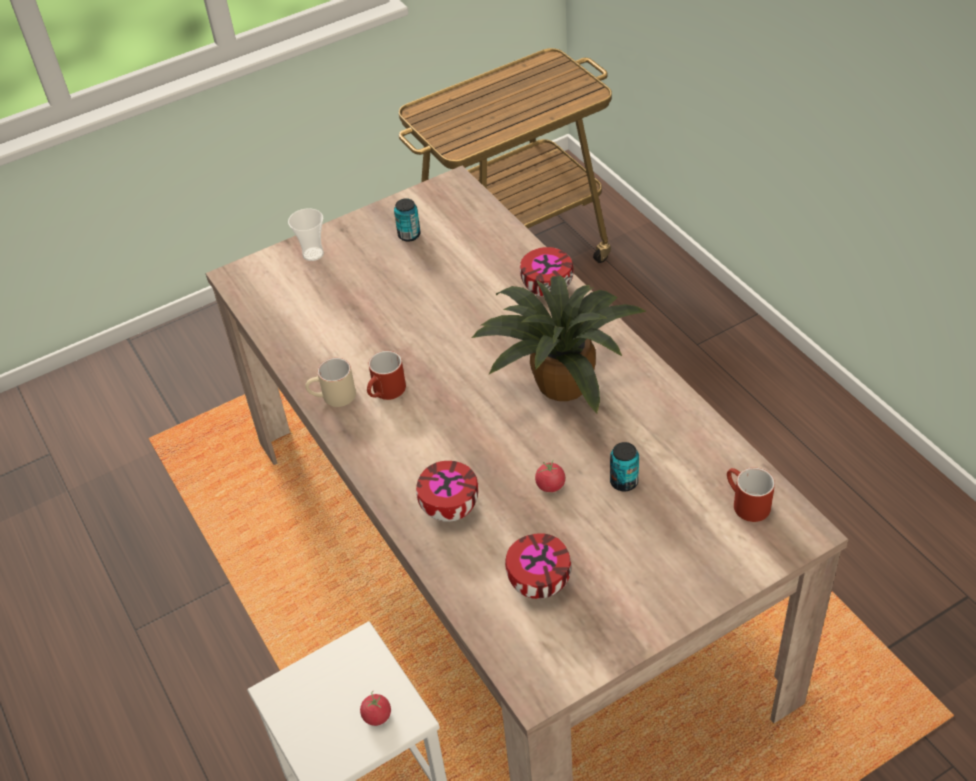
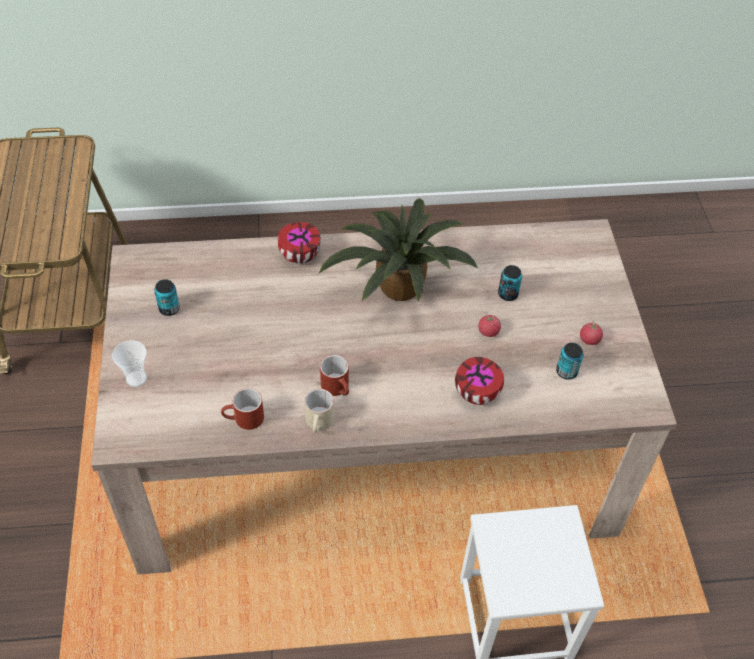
camera: 70 degrees left, 5 degrees up
tomato [360,691,391,726] -> tomato moved to [580,321,603,345]
bowl [505,533,571,599] -> can [556,343,583,380]
red mug [727,468,775,522] -> red mug moved to [221,388,264,430]

